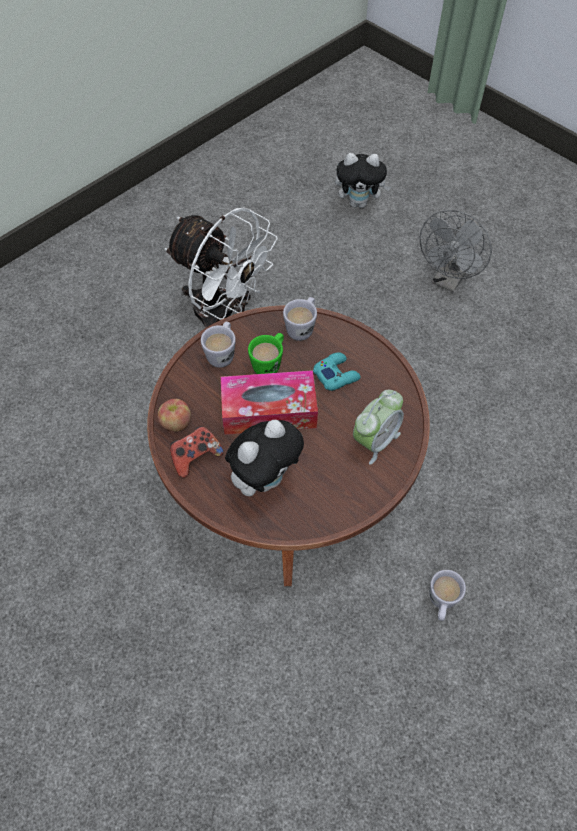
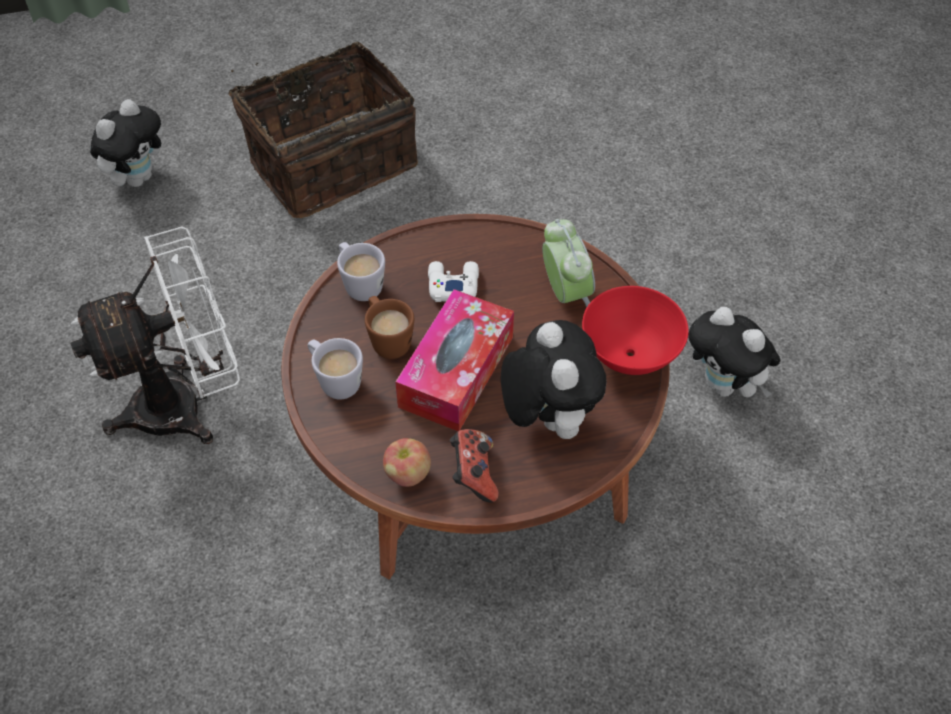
camera: 60 degrees left, 5 degrees down
green mug [248,333,284,374] -> brown mug [365,296,414,359]
turquoise game controller [313,352,361,391] -> white game controller [428,261,479,302]
grey fan [420,210,492,292] -> basket [229,42,418,218]
white mug [429,570,466,621] -> plush toy [688,307,780,398]
none -> red bowl [582,286,689,375]

